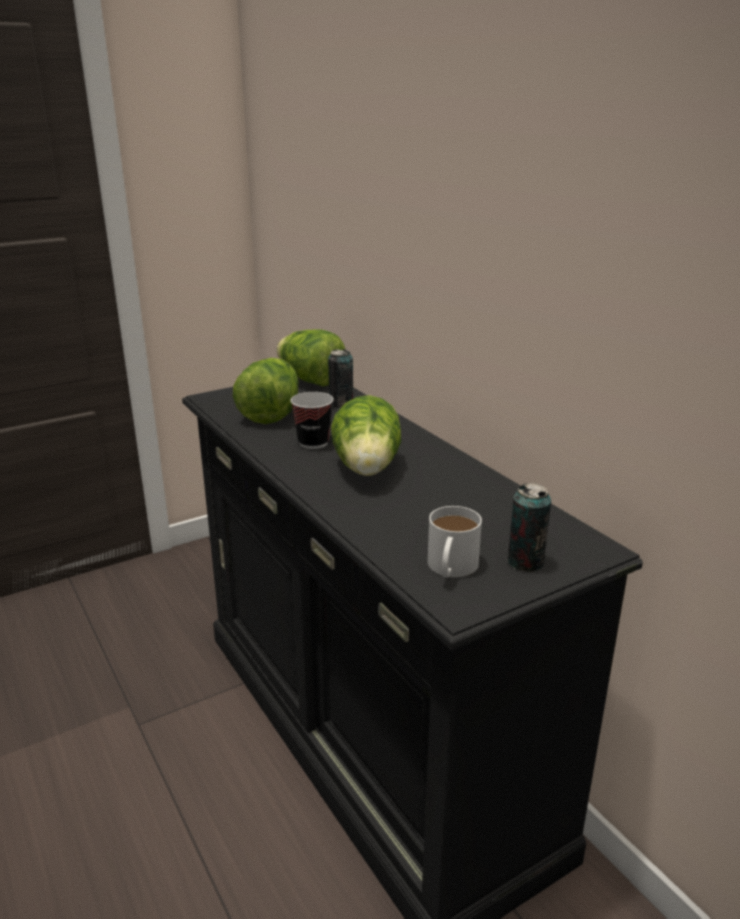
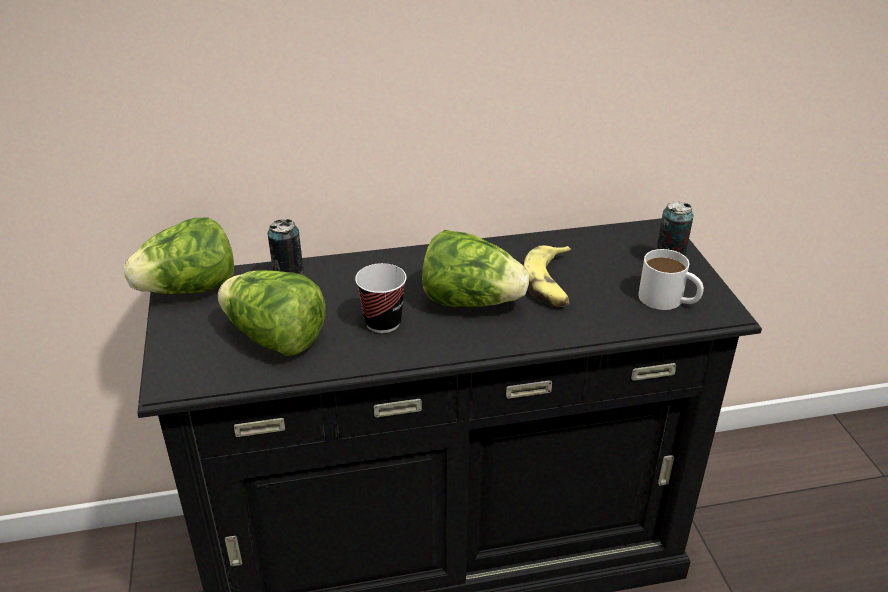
camera: 70 degrees left, 10 degrees up
none -> banana [523,246,571,307]

